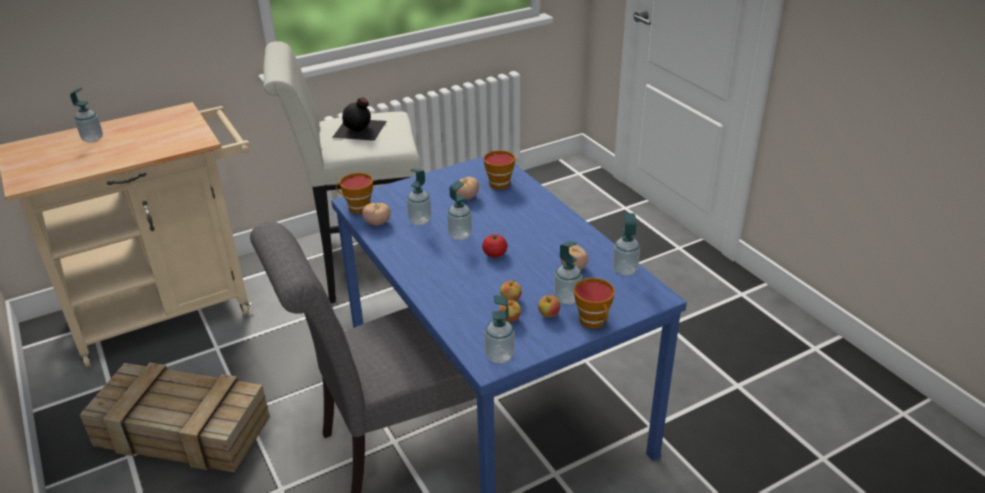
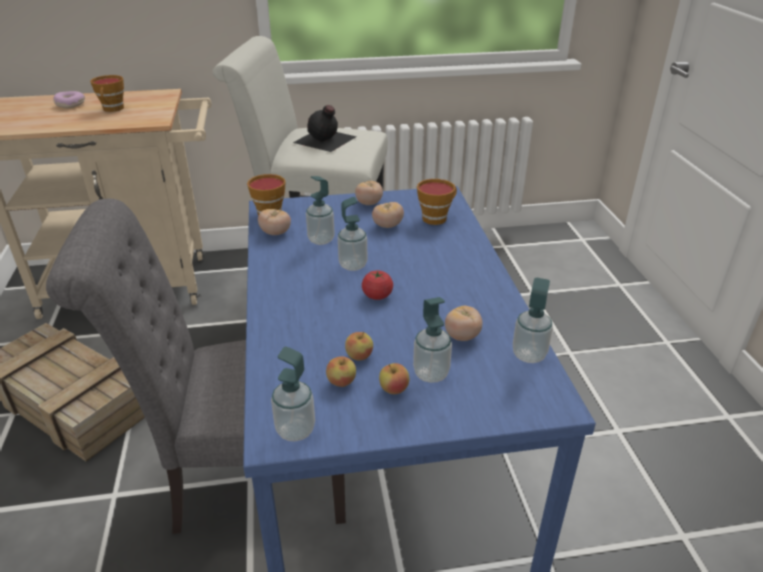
camera: 20 degrees right, 0 degrees up
soap dispenser [70,88,103,143] -> donut [53,91,85,108]
cup [574,278,615,329] -> cup moved to [90,75,124,112]
none -> tomato [355,181,383,205]

